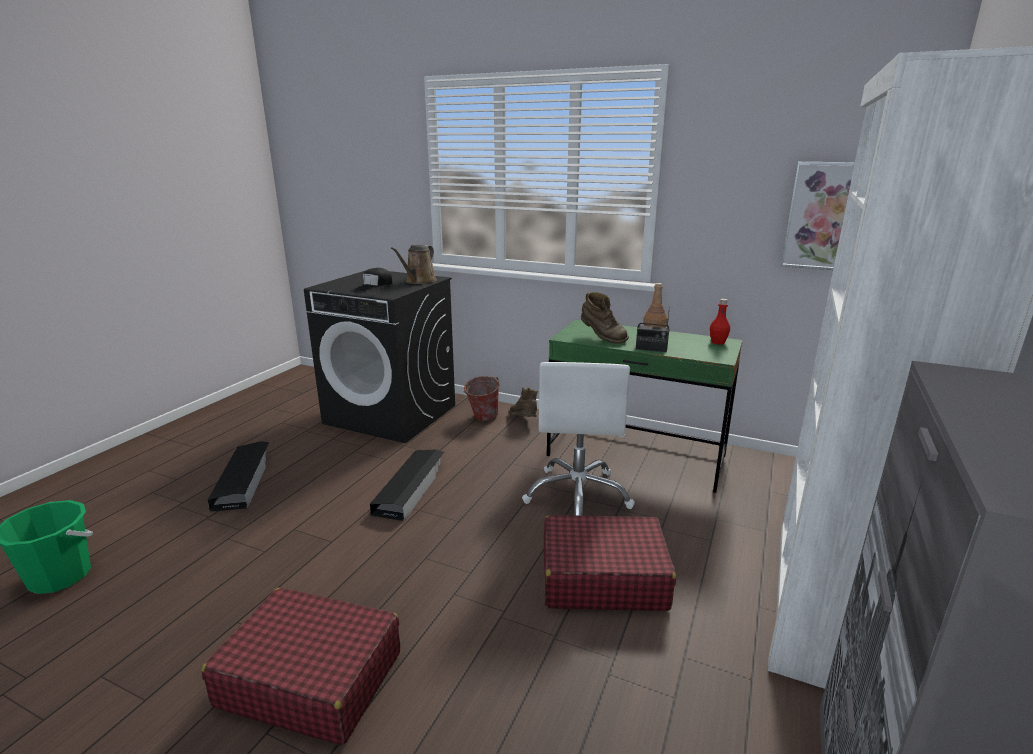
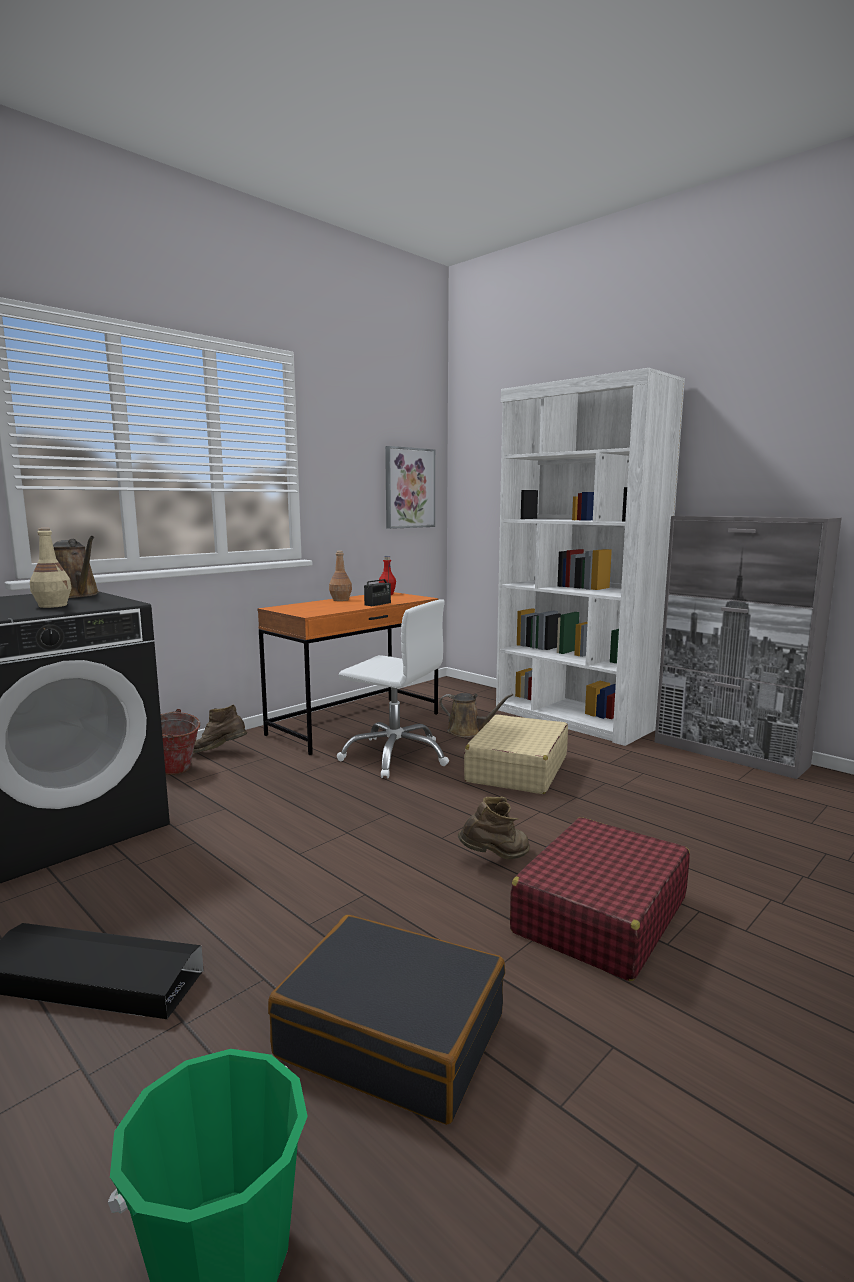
camera: 70 degrees left, 10 degrees down
black cap [355,268,393,292] -> beige bottle [30,528,72,608]
black storage box [370,449,444,521] -> none
red suitcase [544,515,676,611] -> beige suitcase [464,714,568,794]
green desk [547,320,743,493] -> orange desk [257,592,439,755]
brown boot [581,292,629,344] -> brown boot moved to [458,796,530,860]
none -> black suitcase [268,915,505,1125]
none -> brown watering can [439,693,513,737]

